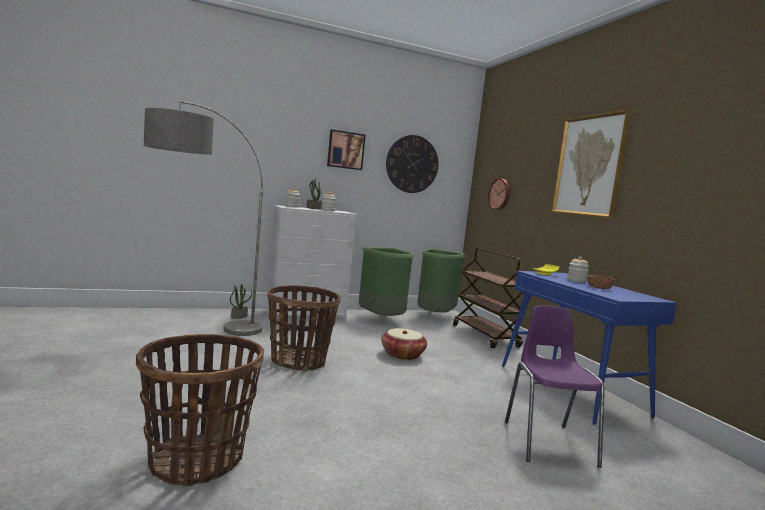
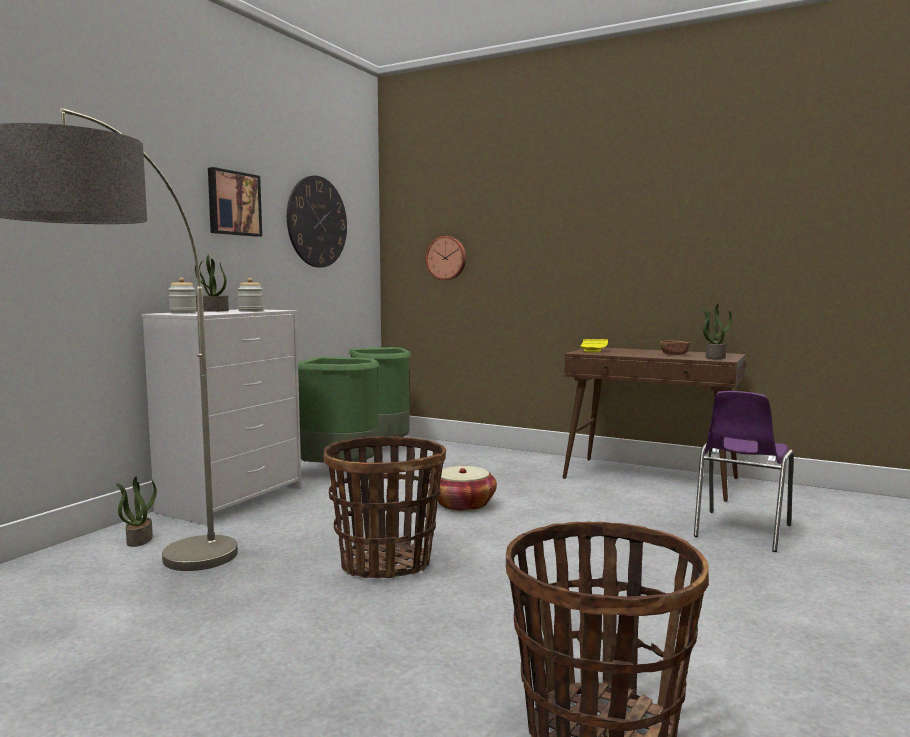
camera: 40 degrees left, 0 degrees up
brown cart [453,248,526,348] -> none
blue console table [502,271,676,425] -> brown console table [563,348,746,502]
purple chair [505,306,605,468] -> purple chair turned 105 degrees counterclockwise [694,391,794,552]
picture [551,109,631,218] -> none
jar [567,257,589,283] -> none
none -> potted plant [702,304,732,359]

